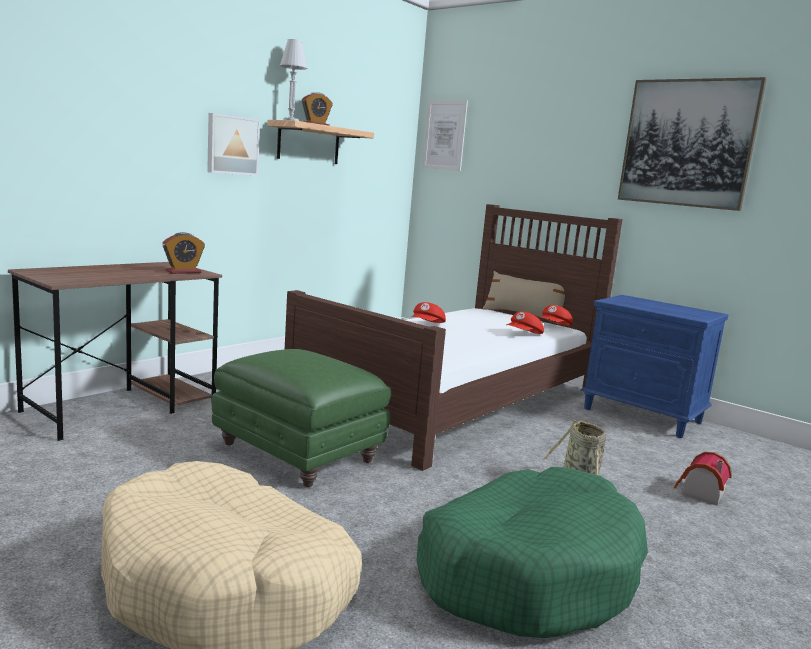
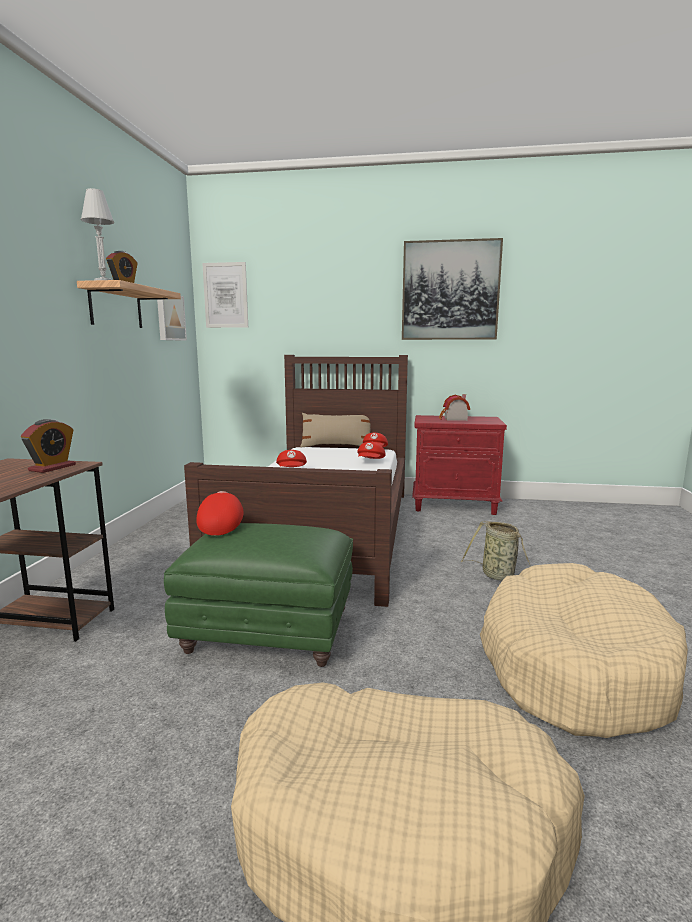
camera: 30 degrees left, 0 degrees up
picture [207,113,260,176] -> picture moved to [157,296,187,341]
green dog bed [417,467,648,638] -> beige dog bed [480,563,688,738]
blue nightstand [580,295,728,438] -> red nightstand [412,415,507,515]
toy house [673,452,732,506] -> toy house moved to [439,394,470,421]
none -> red cap [196,491,243,536]

